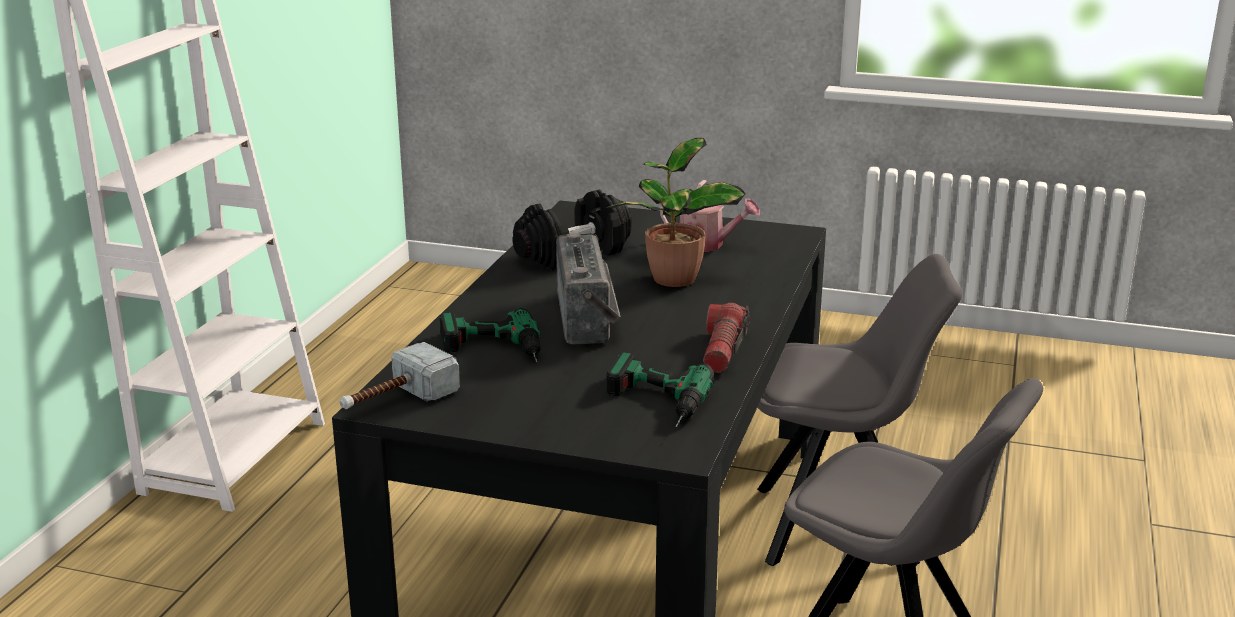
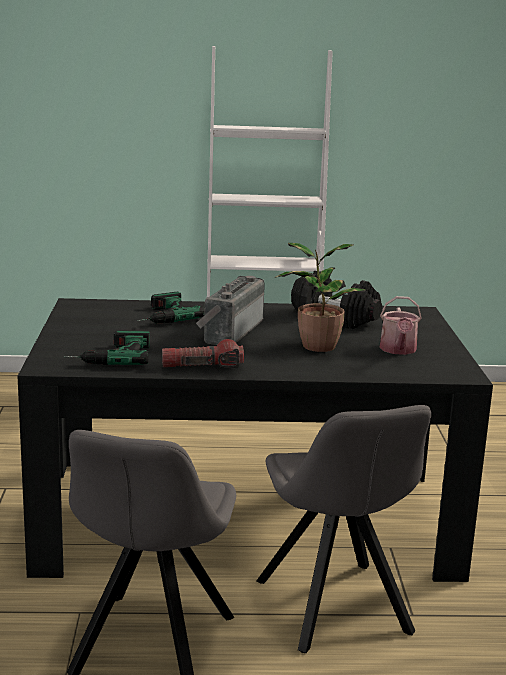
camera: 70 degrees right, 5 degrees down
hammer [340,342,460,409] -> none
radio [556,233,621,344] -> radio turned 135 degrees clockwise [196,276,265,345]

